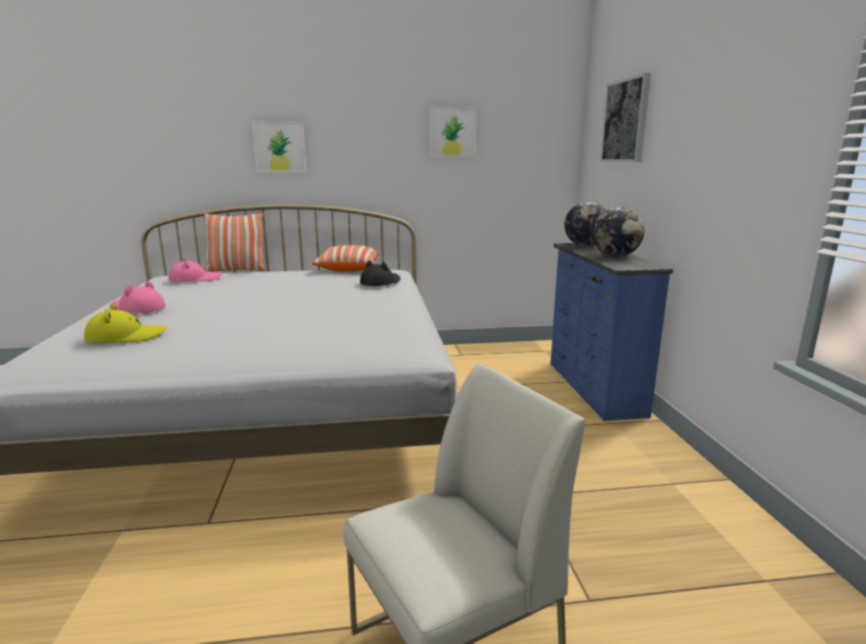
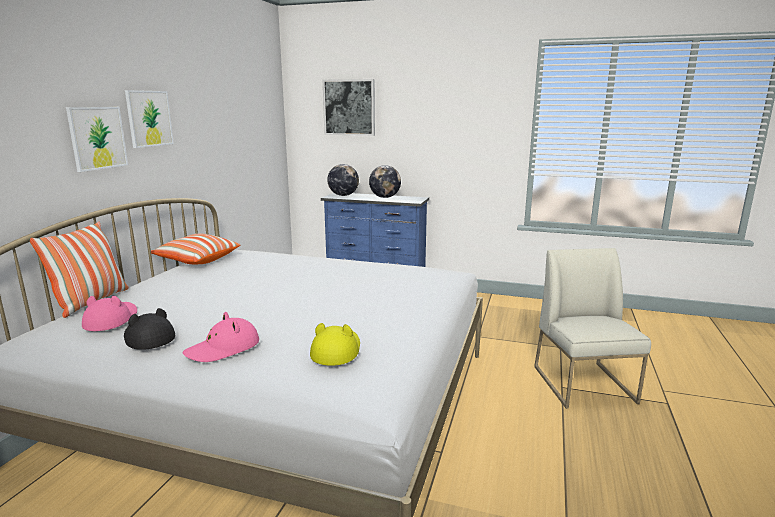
camera: 65 degrees left, 0 degrees up
black hat [360,261,400,286] -> black hat moved to [124,308,175,350]
picture [429,107,477,157] -> picture moved to [125,90,174,148]

